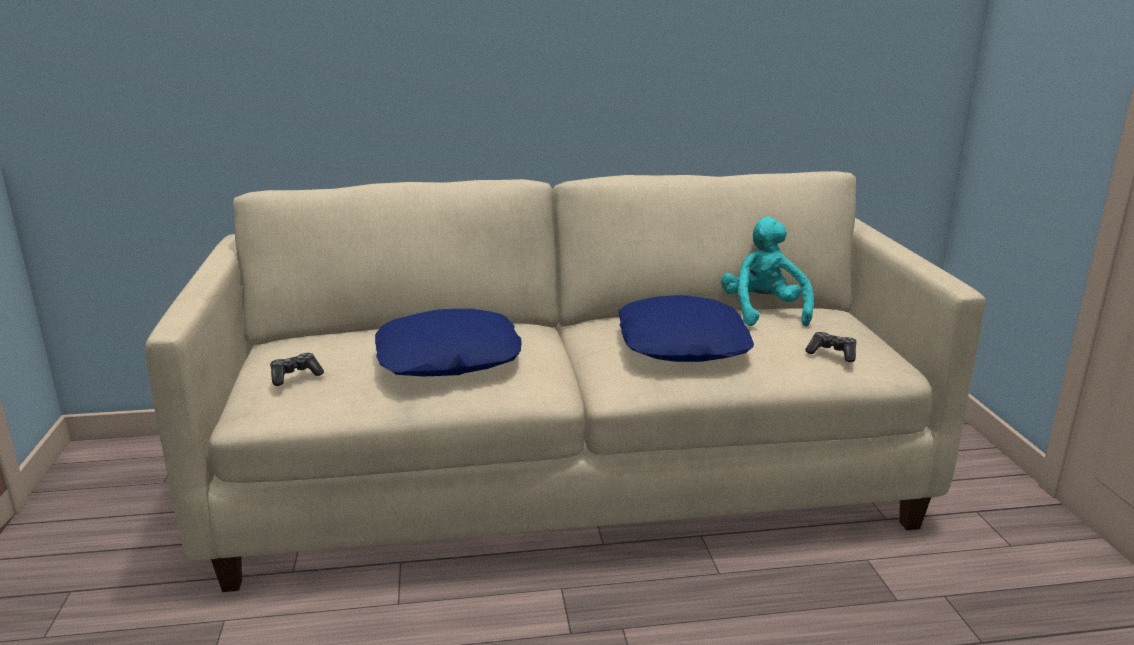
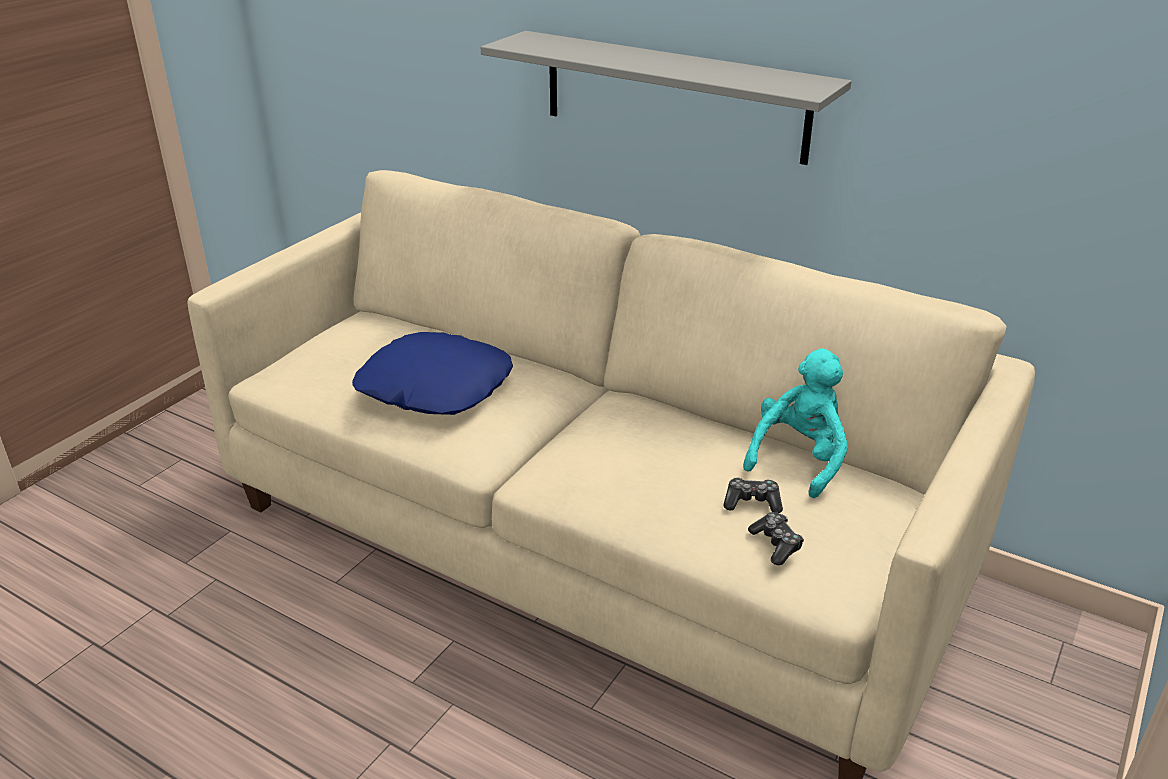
camera: 40 degrees right, 10 degrees up
game controller [270,353,324,386] -> game controller moved to [724,477,783,513]
blue pillow [619,295,754,362] -> none
none -> grey shelf [481,31,852,165]

